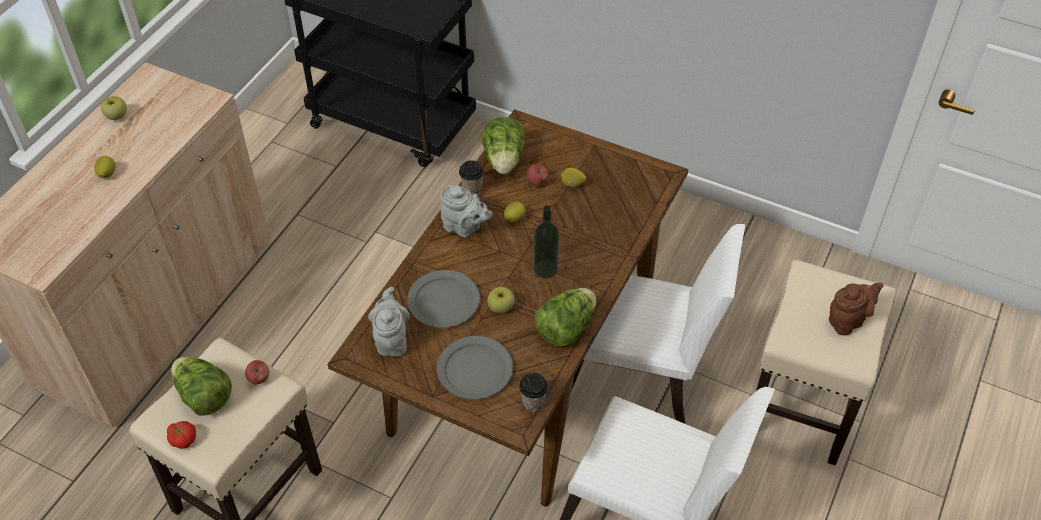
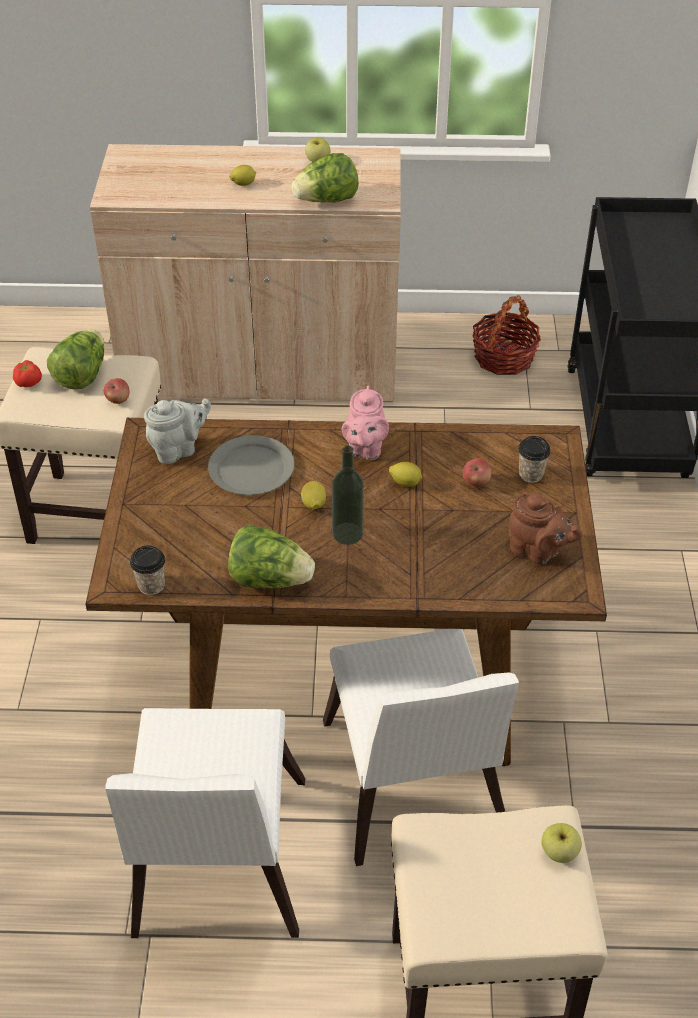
camera: 65 degrees right, 5 degrees down
grey plate [437,336,513,399] -> none
grey teapot [440,185,493,238] -> pink teapot [342,386,389,460]
cup [459,160,484,196] -> cup moved to [518,436,551,483]
lettuce [482,117,525,174] -> lettuce moved to [291,153,359,203]
apple [487,287,514,313] -> apple moved to [541,823,582,863]
lemon [561,168,586,187] -> lemon moved to [301,481,326,509]
brown teapot [829,283,884,335] -> brown teapot moved to [509,492,583,564]
none -> basket [472,295,541,375]

